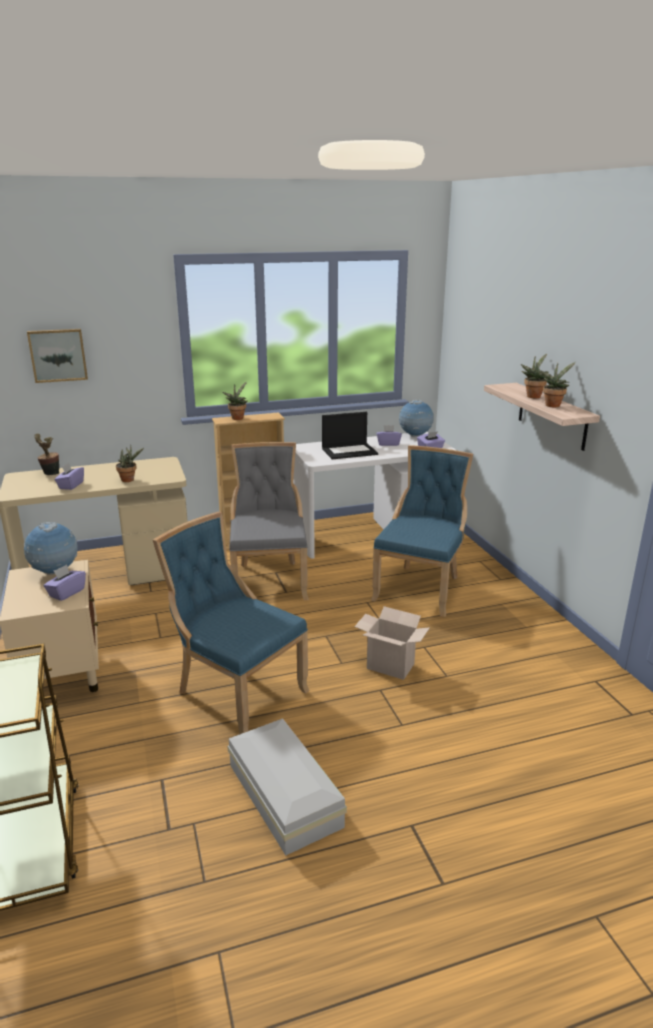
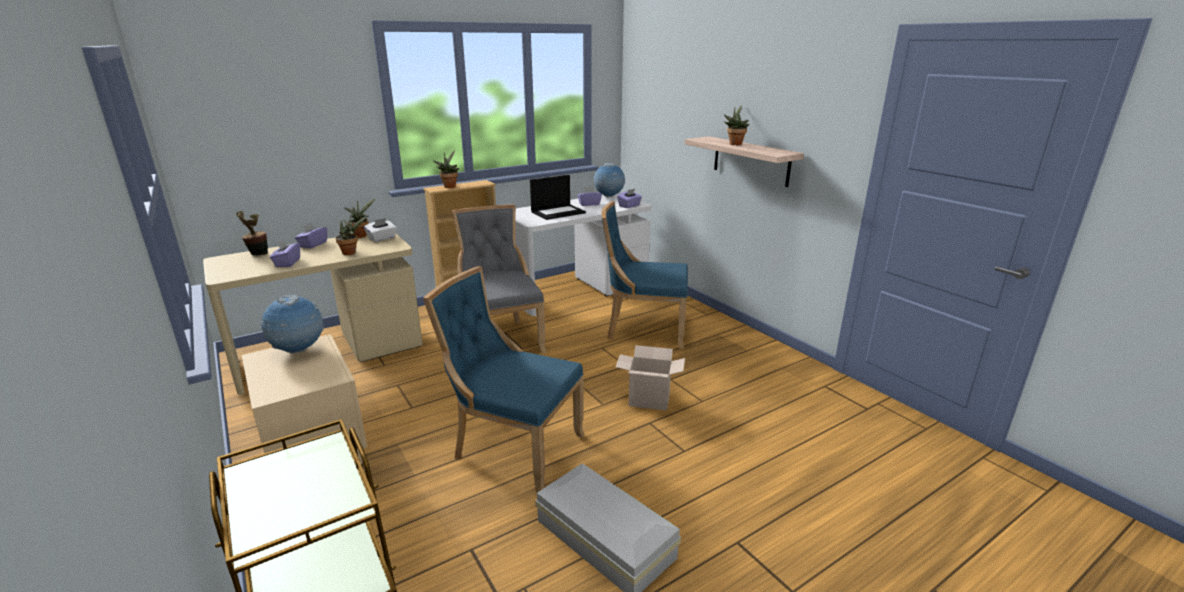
camera: 15 degrees left, 0 degrees up
picture [27,329,88,383] -> none
purple tissue box [43,565,86,601] -> purple tissue box moved to [295,222,327,248]
blue chair [371,445,473,617] -> blue chair turned 90 degrees counterclockwise [602,201,688,349]
potted plant [540,362,576,407] -> potted plant moved to [344,198,376,238]
none -> white tissue box [364,218,397,242]

